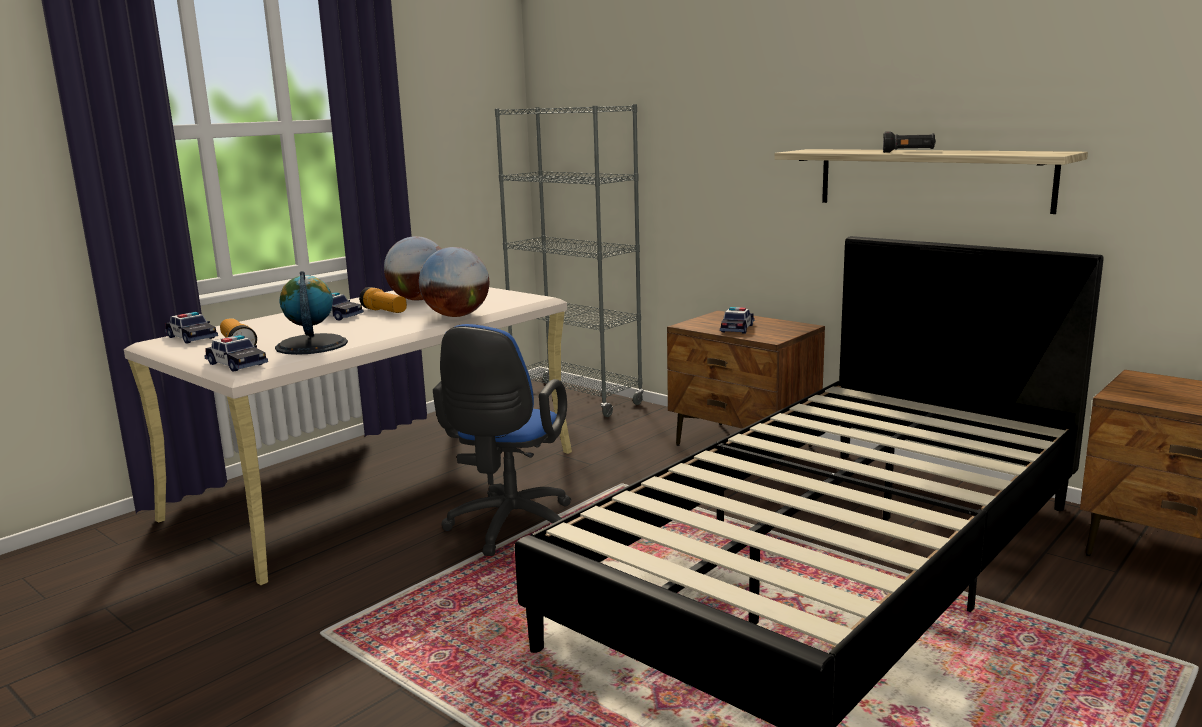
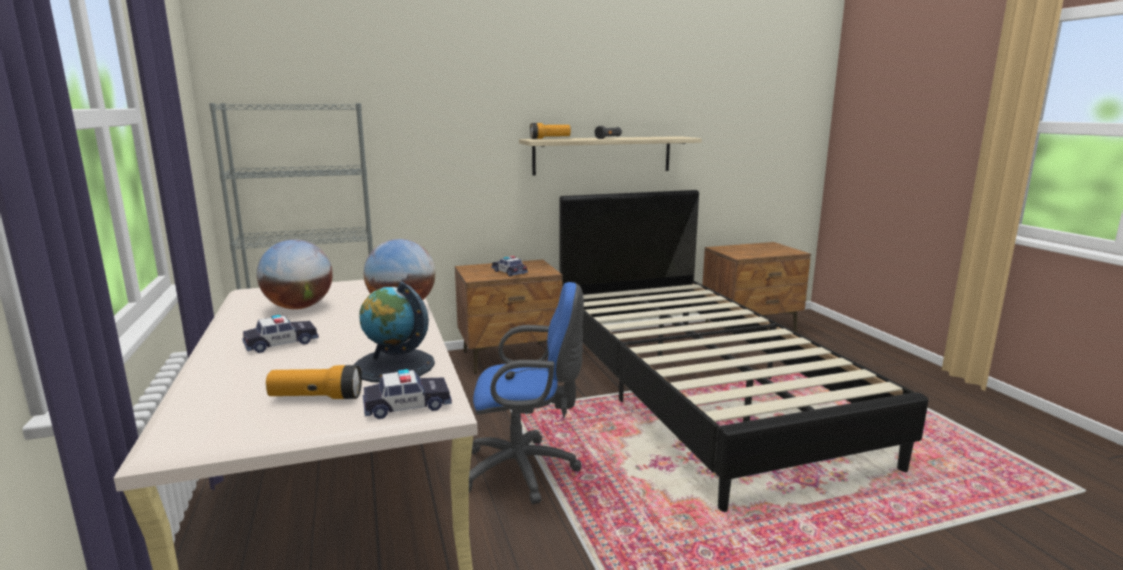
camera: 60 degrees left, 0 degrees up
toy car [165,312,218,344] -> none
flashlight [359,287,407,313] -> flashlight moved to [530,123,571,139]
blue office chair [433,324,571,556] -> blue office chair turned 45 degrees counterclockwise [469,282,584,504]

